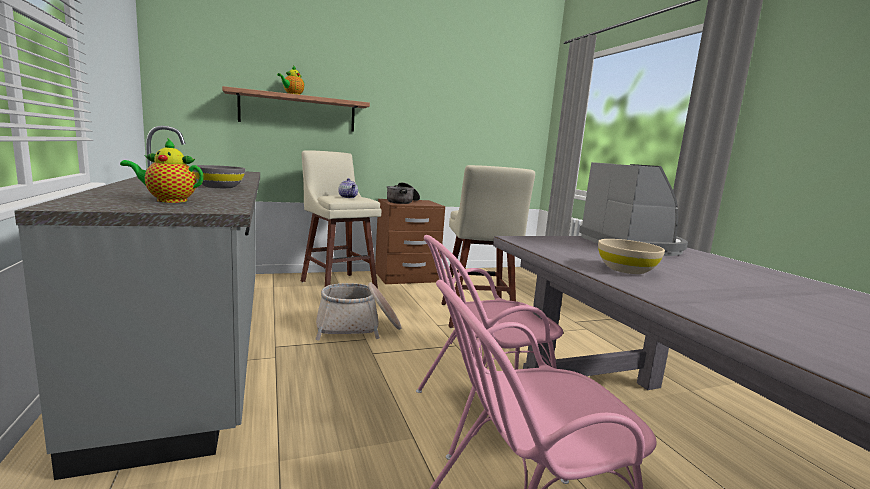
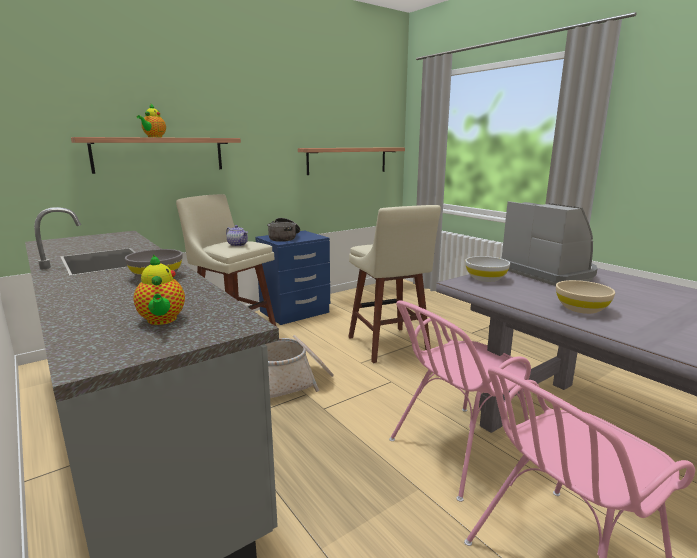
camera: 15 degrees left, 5 degrees up
teapot [120,138,204,203] -> teapot turned 90 degrees counterclockwise [133,254,185,325]
brown nightstand [375,199,445,284] -> blue nightstand [255,231,330,325]
none -> shelf [298,148,405,175]
none -> white bowl [465,256,510,282]

